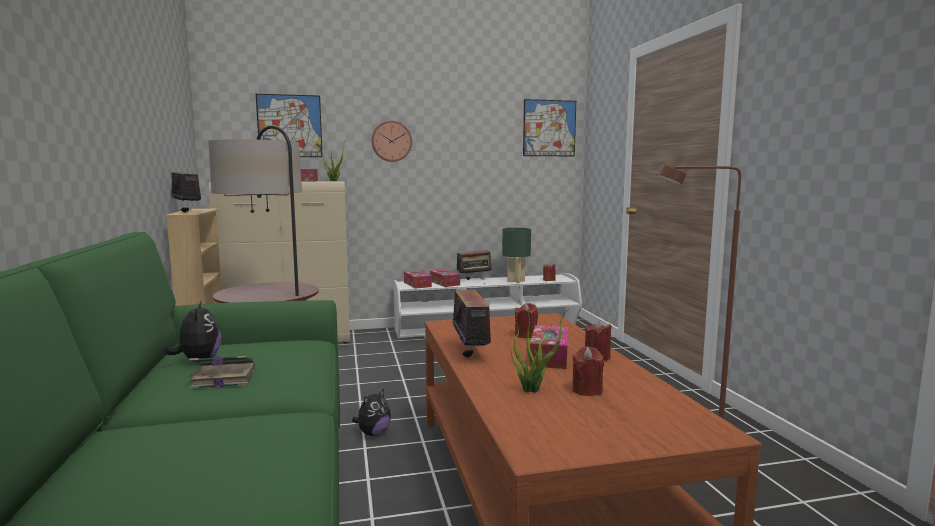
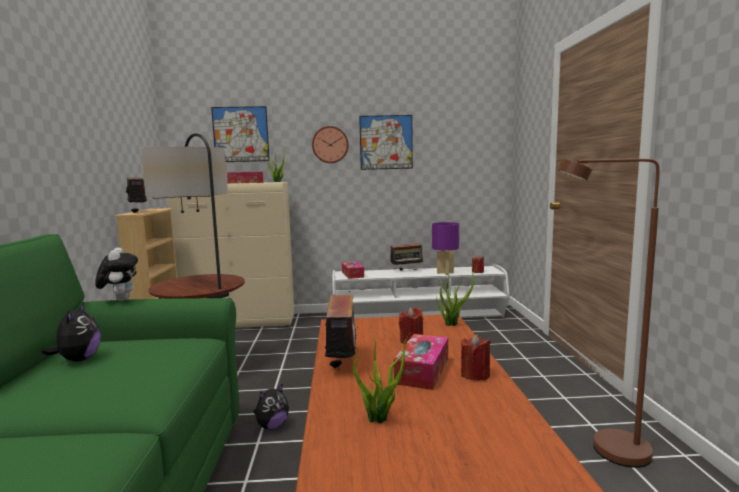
camera: 10 degrees right, 0 degrees up
book [189,355,255,389] -> none
tissue box [430,269,460,287] -> none
green table lamp [502,228,531,283] -> purple table lamp [432,222,459,275]
picture [523,99,576,156] -> picture moved to [359,115,413,170]
red candle [572,346,604,396] -> none
none -> plush toy [95,247,138,301]
none -> potted plant [436,268,476,326]

